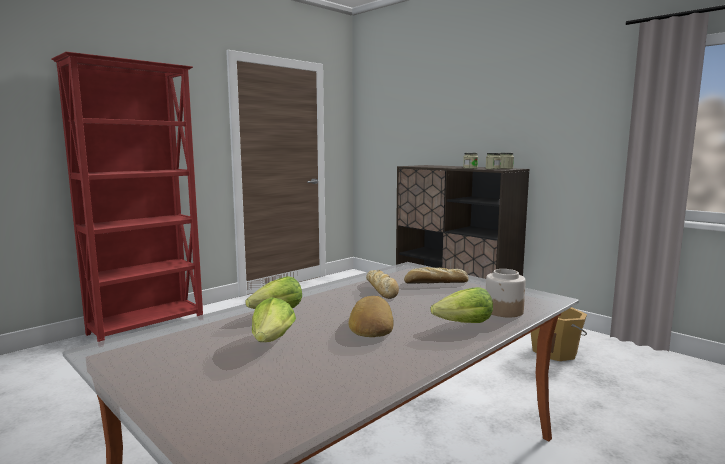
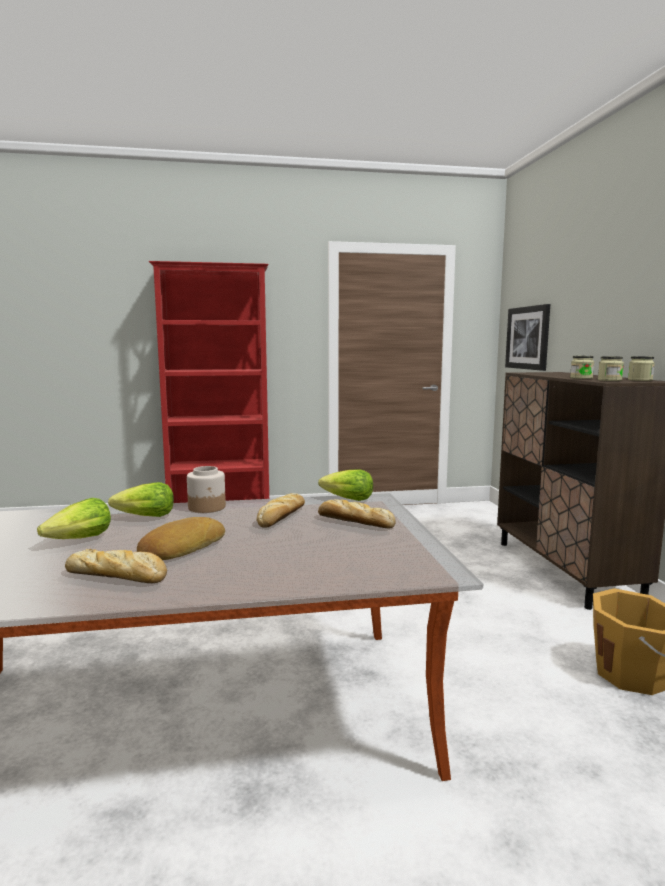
camera: 35 degrees right, 0 degrees up
lettuce [431,287,493,323] -> lettuce moved to [318,469,373,501]
jar [486,269,526,317] -> jar moved to [187,466,226,513]
none -> bread [65,549,167,583]
none -> picture [505,304,550,371]

